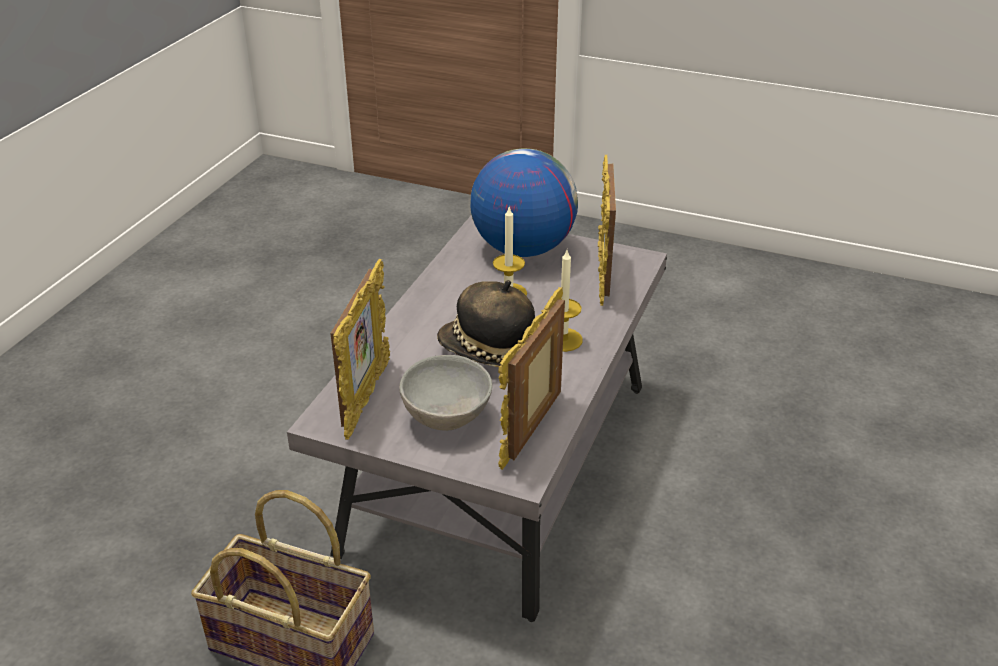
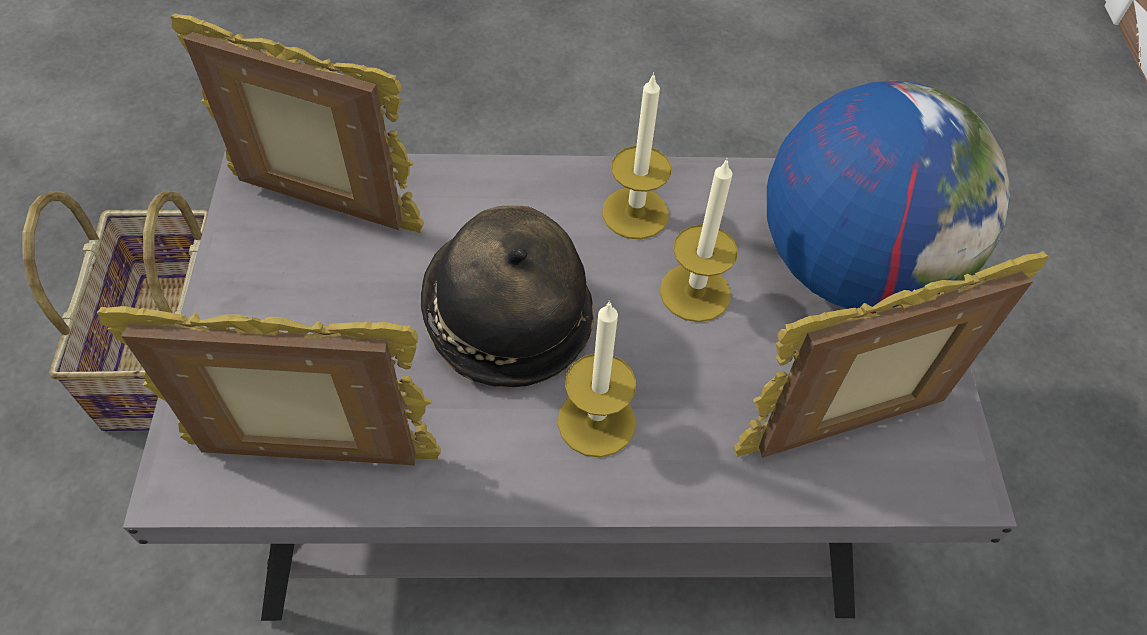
camera: 65 degrees right, 20 degrees up
picture frame [330,259,390,440] -> picture frame turned 150 degrees counterclockwise [170,13,424,233]
grey bowl [399,355,493,431] -> none
none -> candle [602,72,671,239]

